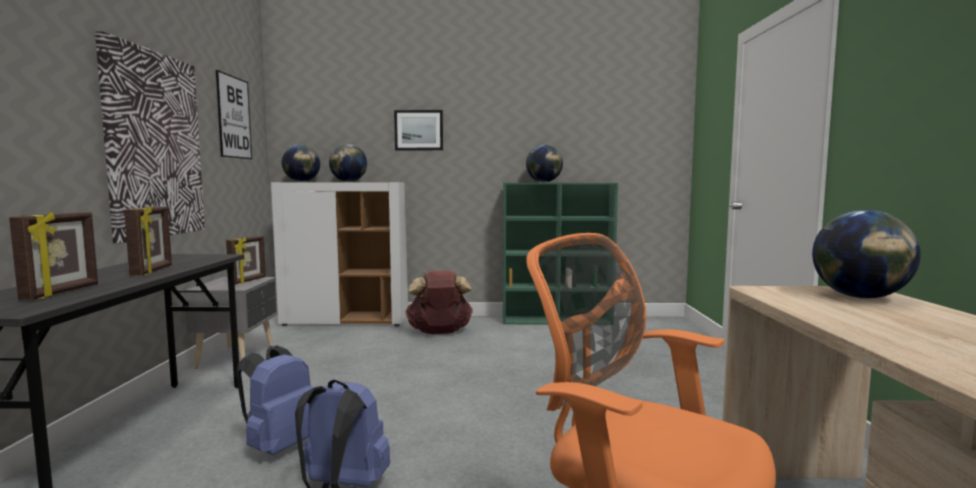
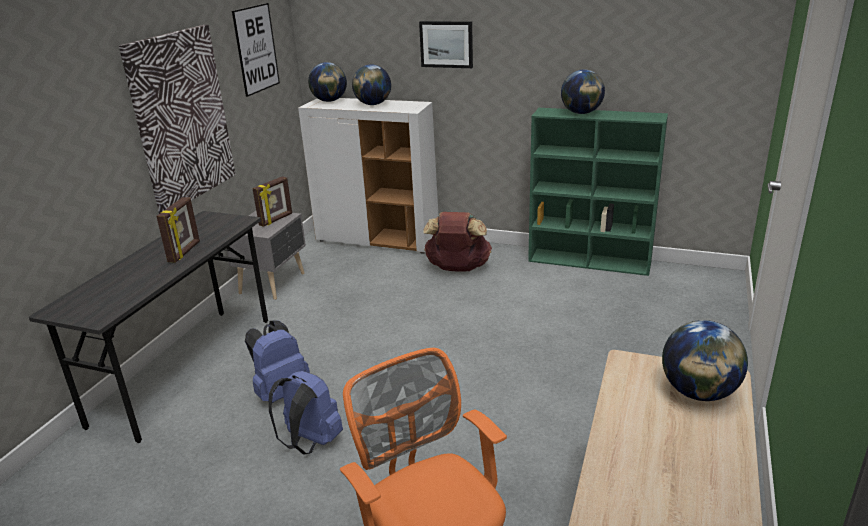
camera: 20 degrees right, 20 degrees up
picture frame [9,212,98,300] -> none

